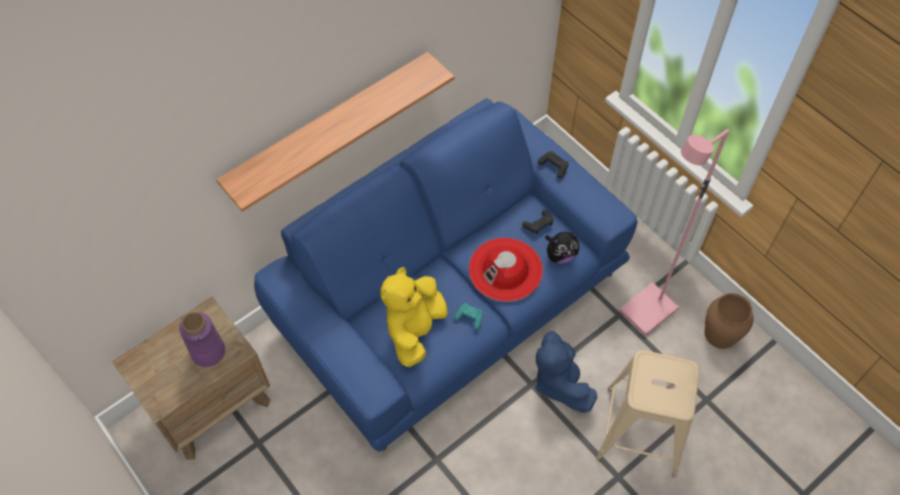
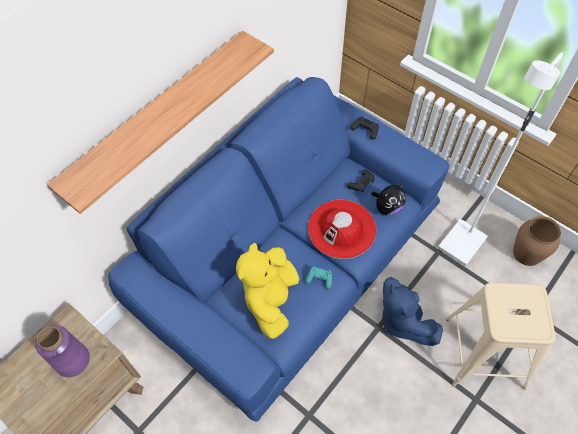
camera: 10 degrees left, 0 degrees up
pink floor lamp [619,129,729,336] -> white floor lamp [438,52,563,266]

